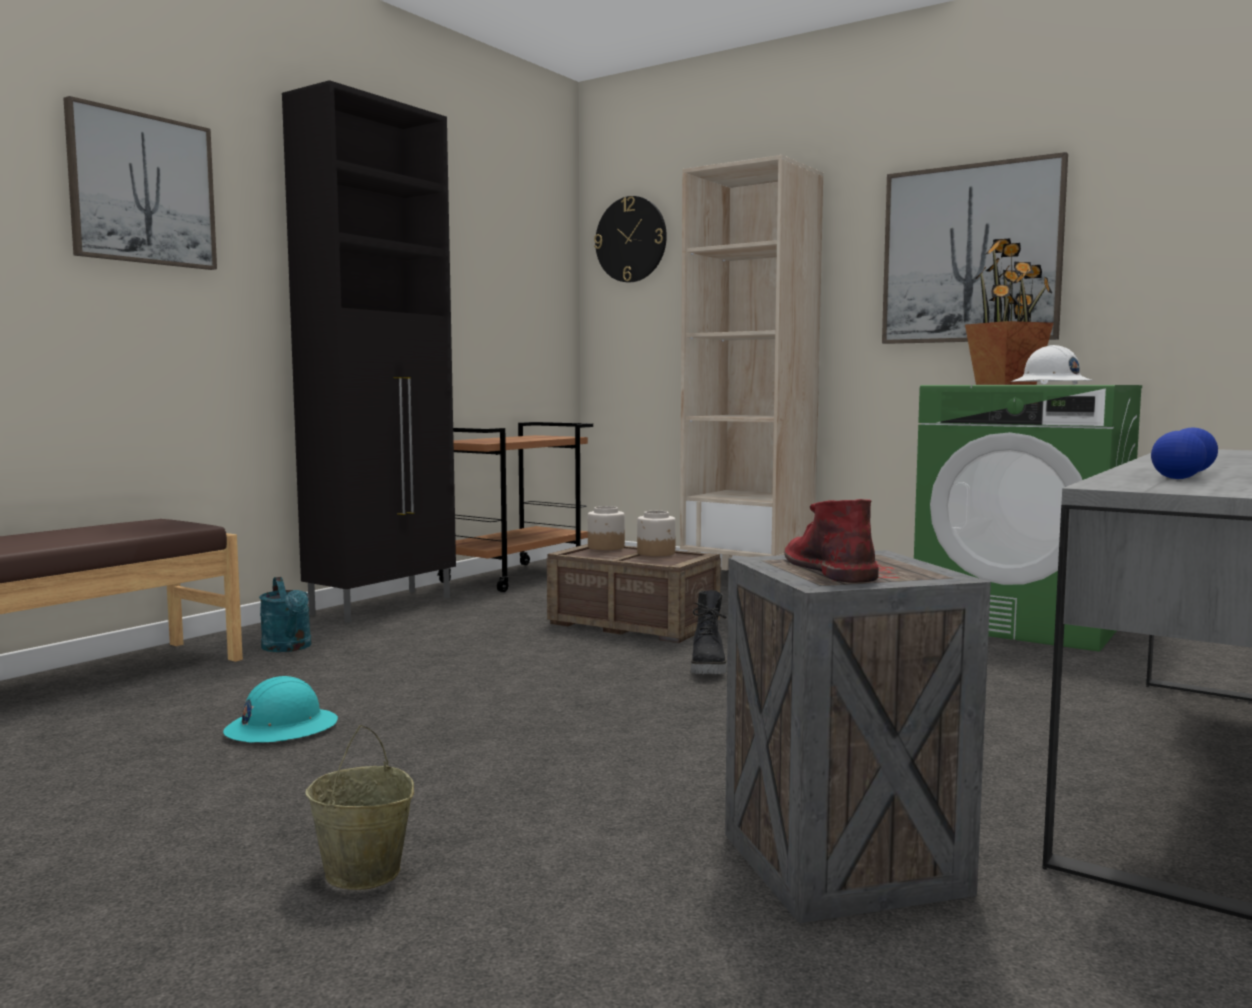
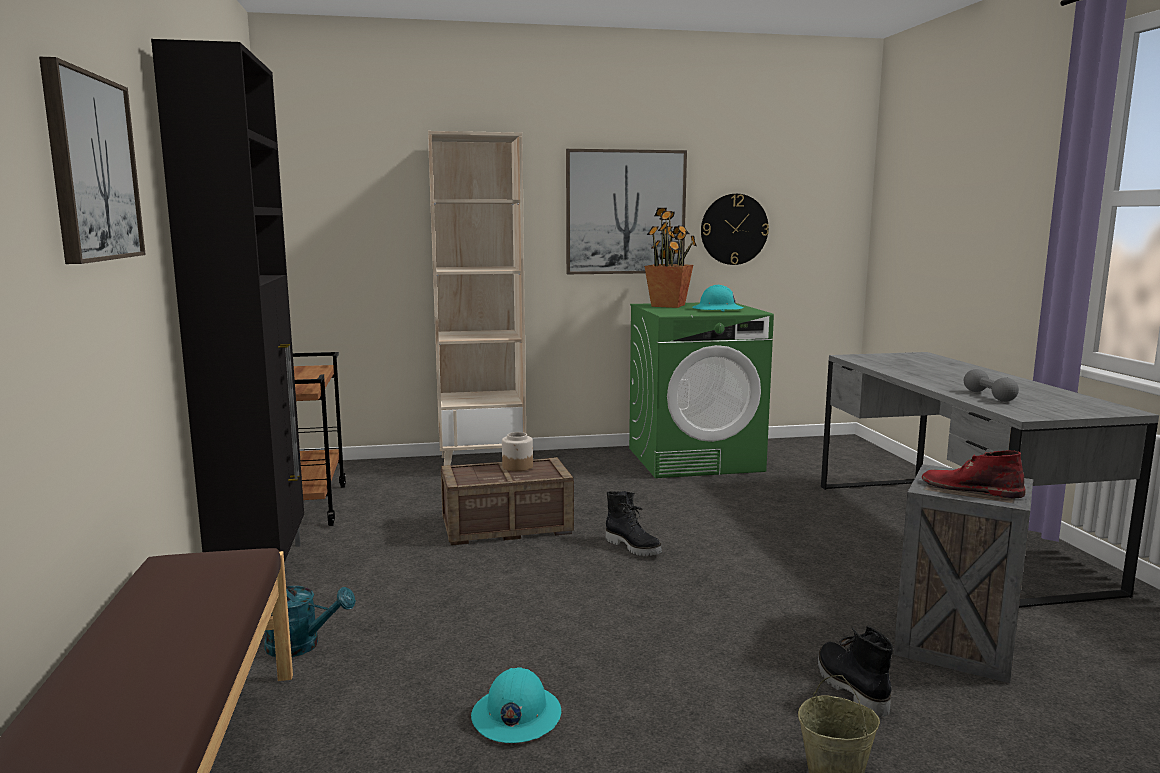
camera: 45 degrees left, 5 degrees up
jar [588,506,625,550] -> none
wall clock [594,196,667,282] -> wall clock moved to [701,194,769,265]
white hard hat [1011,345,1094,384] -> turquoise hard hat [692,285,744,312]
blue dumbbell [1151,427,1218,479] -> grey dumbbell [964,369,1019,402]
none -> black boot [818,626,894,717]

